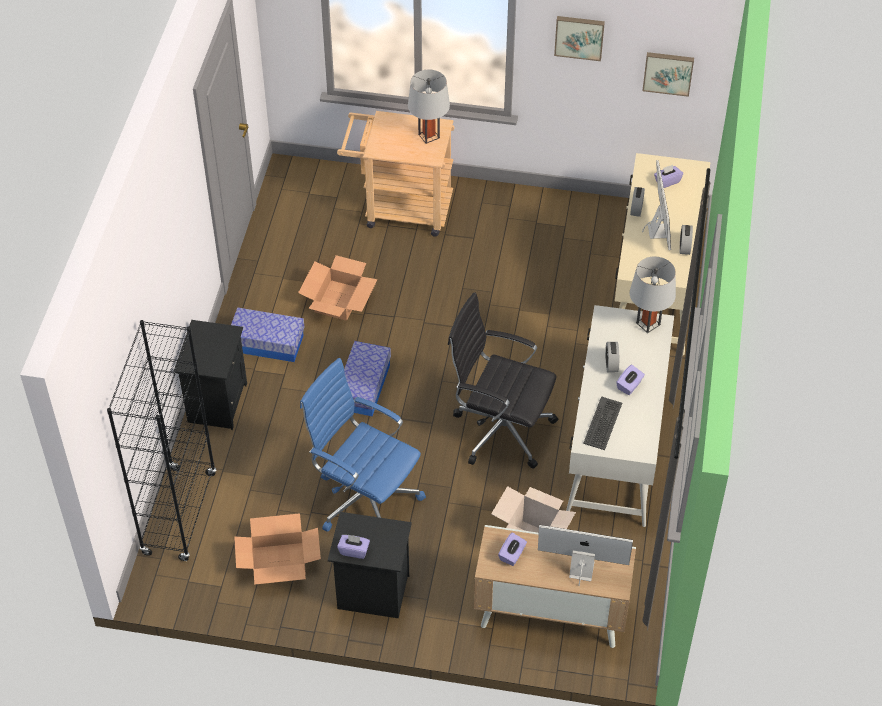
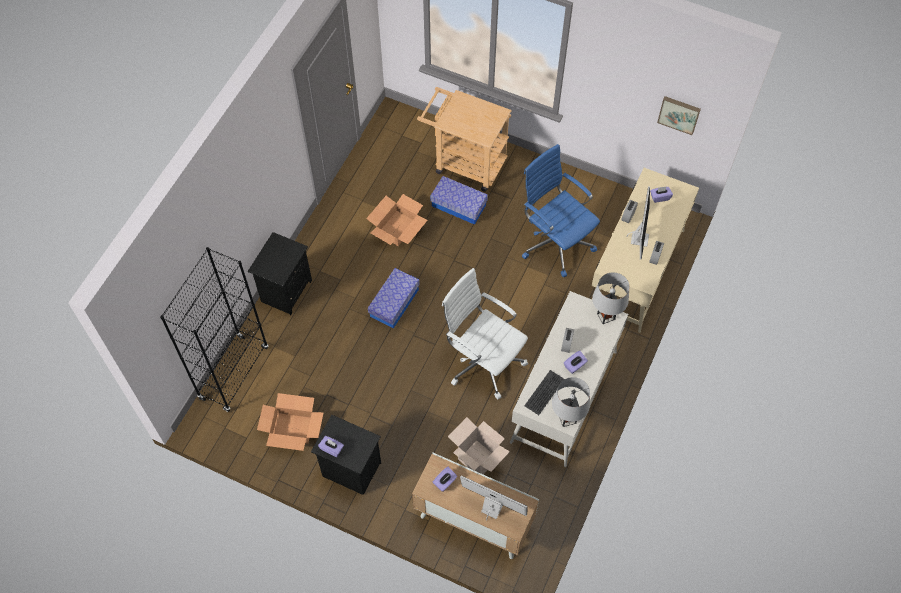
camera: 15 degrees right, 10 degrees up
storage box [231,308,304,362] -> storage box moved to [430,176,488,225]
blue office chair [300,358,426,532] -> blue office chair moved to [522,144,600,277]
grey table lamp [408,70,450,144] -> grey table lamp moved to [552,377,590,427]
black office chair [448,292,558,468] -> white office chair [442,268,528,399]
picture [554,16,605,61] -> none

